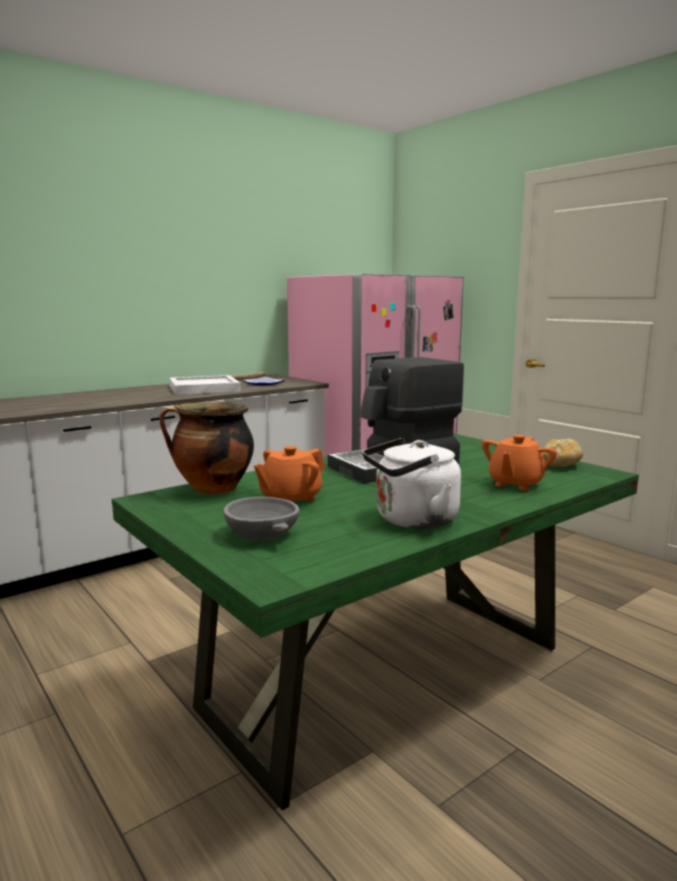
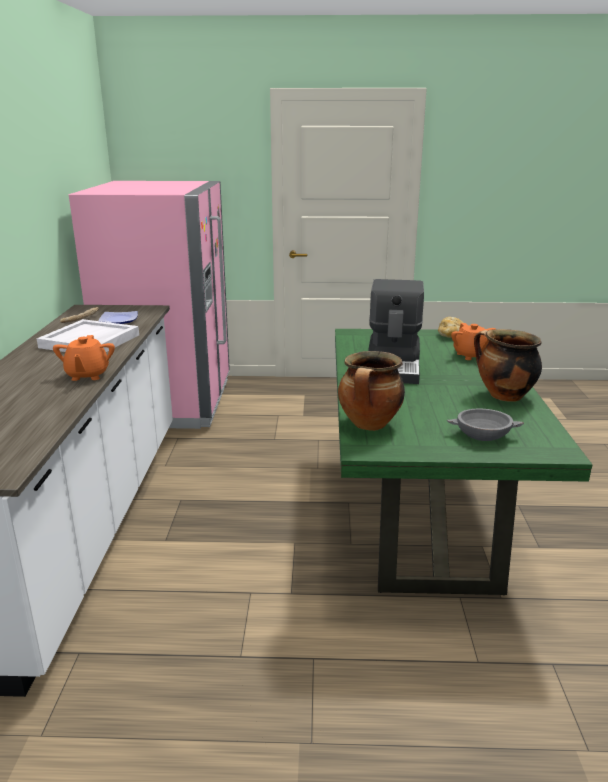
camera: 50 degrees left, 10 degrees up
orange teapot [254,446,325,503] -> orange teapot moved to [53,335,115,381]
white kettle [363,438,461,529] -> cooking pot [474,329,542,402]

